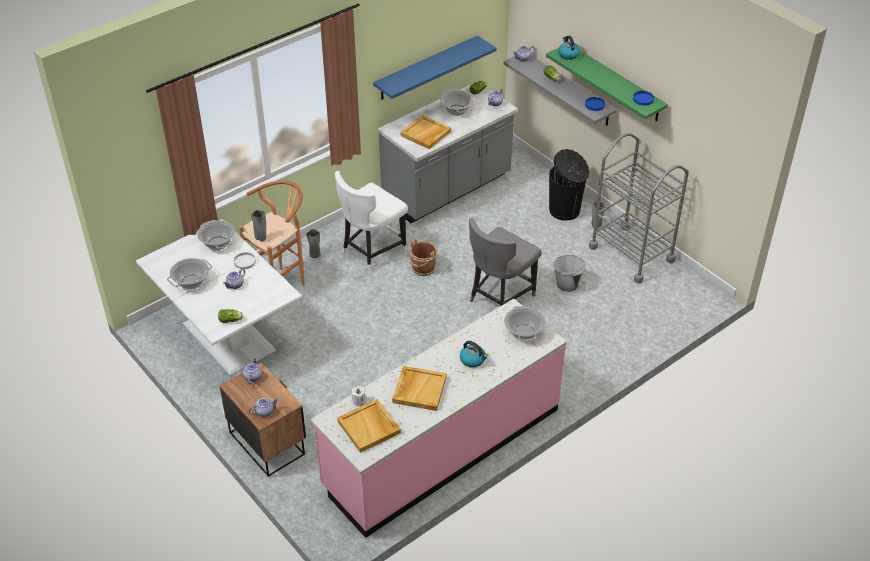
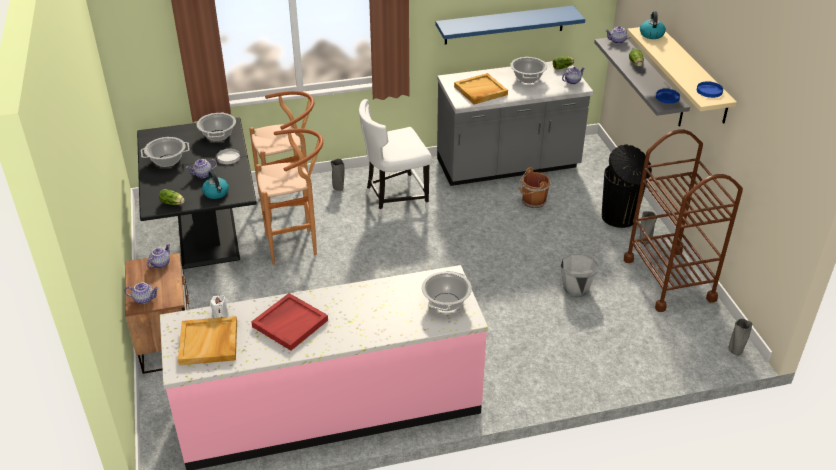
camera: 25 degrees right, 5 degrees down
white dining table [136,219,302,376] -> black dining table [137,117,257,269]
grey vase [251,210,266,241] -> grey vase moved to [728,319,752,356]
beige tray [392,366,447,411] -> red tray [251,293,328,351]
brown bucket [408,239,437,276] -> brown bucket moved to [519,167,551,208]
kettle [460,341,488,368] -> kettle moved to [202,170,229,199]
grey chair [469,218,542,306] -> none
green shelf [546,48,668,121] -> beige shelf [627,27,737,124]
grey cart [589,133,689,284] -> brown cart [624,129,743,312]
none -> brown stool [256,129,323,265]

